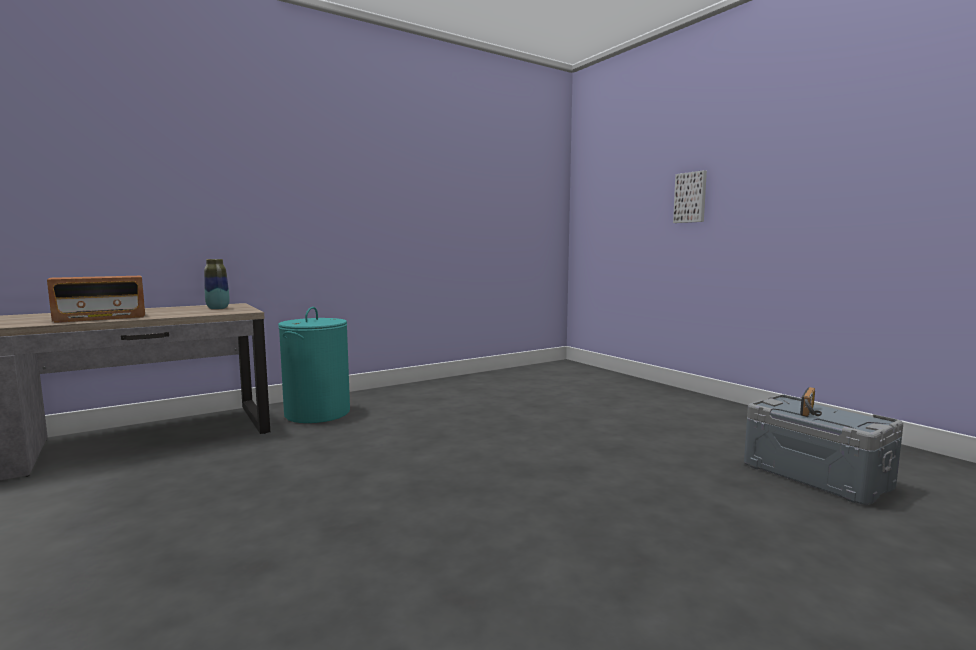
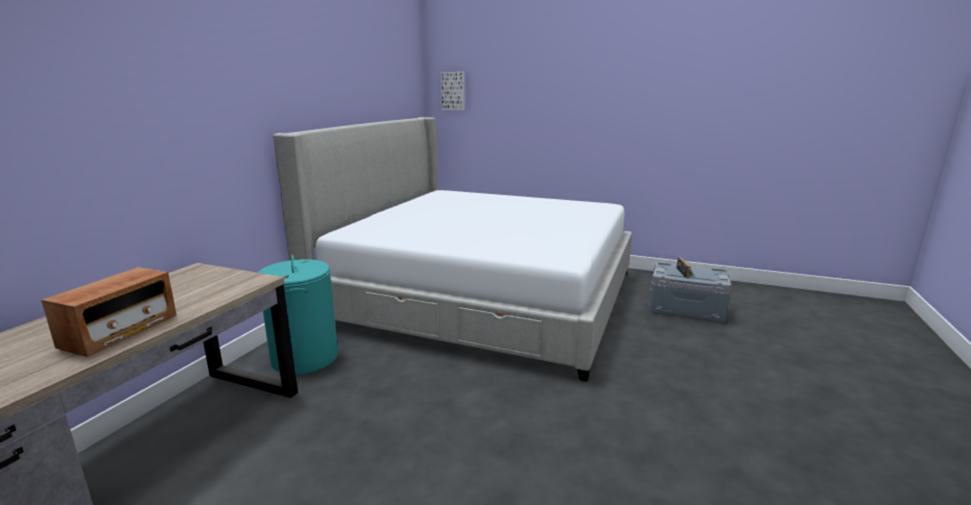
camera: 35 degrees left, 10 degrees up
vase [204,259,230,310] -> none
picture [673,170,707,223] -> picture moved to [441,72,465,110]
none -> bed [273,117,632,381]

